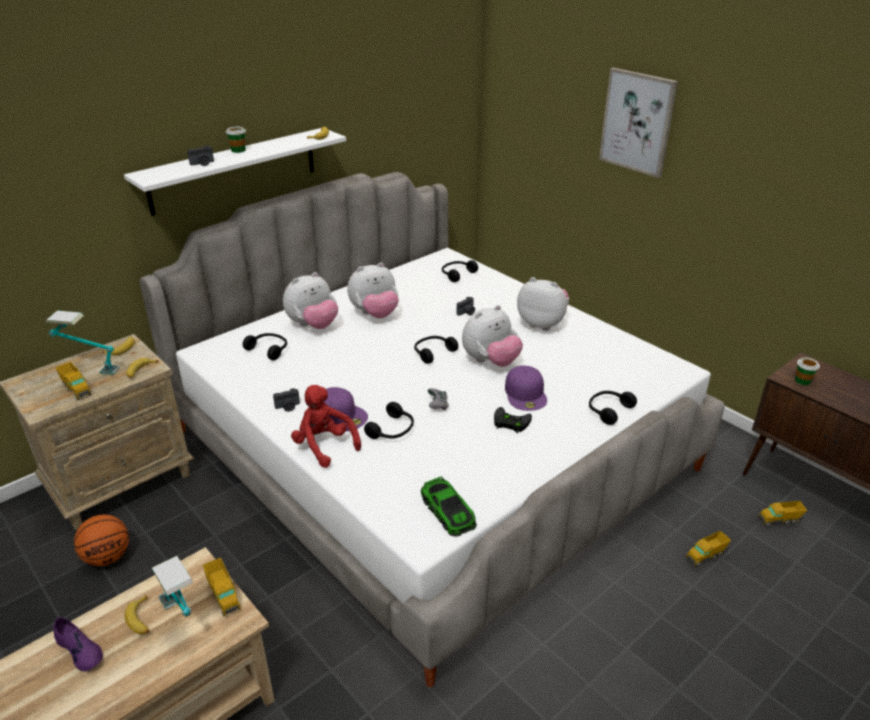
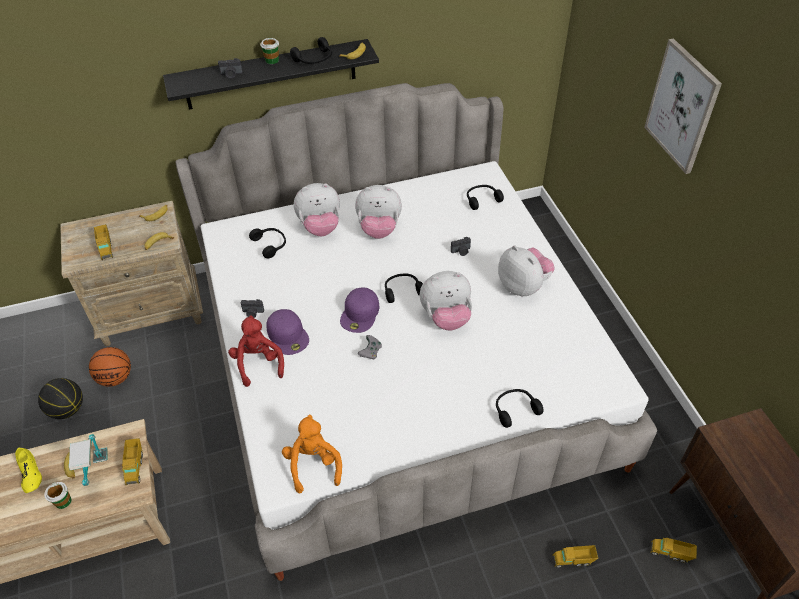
camera: 25 degrees right, 15 degrees up
table lamp [46,310,120,375] -> none
purple shoe [53,618,103,671] -> yellow shoe [15,448,42,493]
white shelf [124,128,346,216] -> black shelf [163,39,379,110]
black headphones [364,402,414,439] -> black headphones moved to [290,37,332,64]
toy car [421,476,477,536] -> orange plush toy [282,414,342,493]
black game controller [494,407,532,433] -> none
purple cap [505,365,547,411] -> purple cap moved to [340,287,379,333]
cup [795,357,820,385] -> cup moved to [44,482,71,509]
none -> basketball [38,378,83,419]

